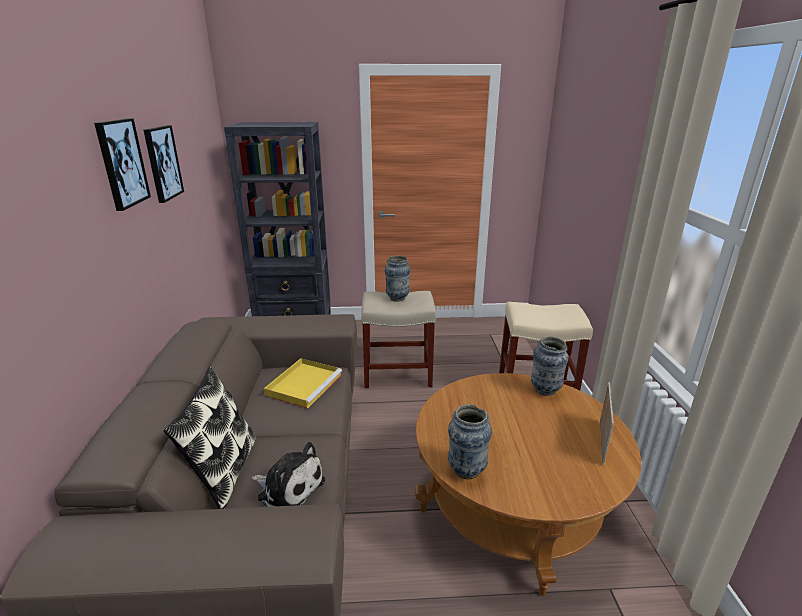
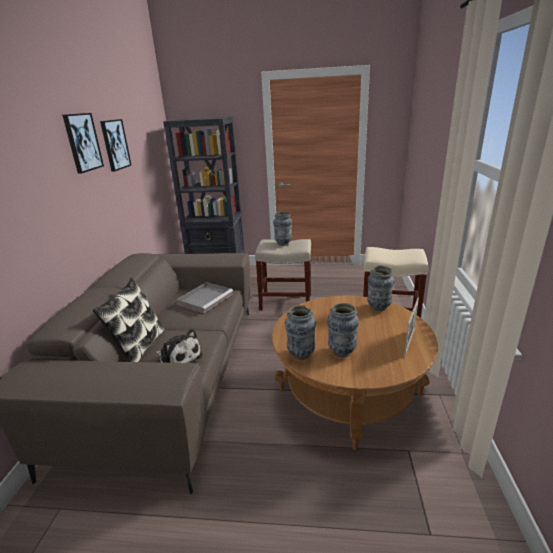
camera: 10 degrees right, 0 degrees up
yellow tray [264,358,342,408] -> grey tray [176,282,233,313]
none -> vase [327,303,359,357]

